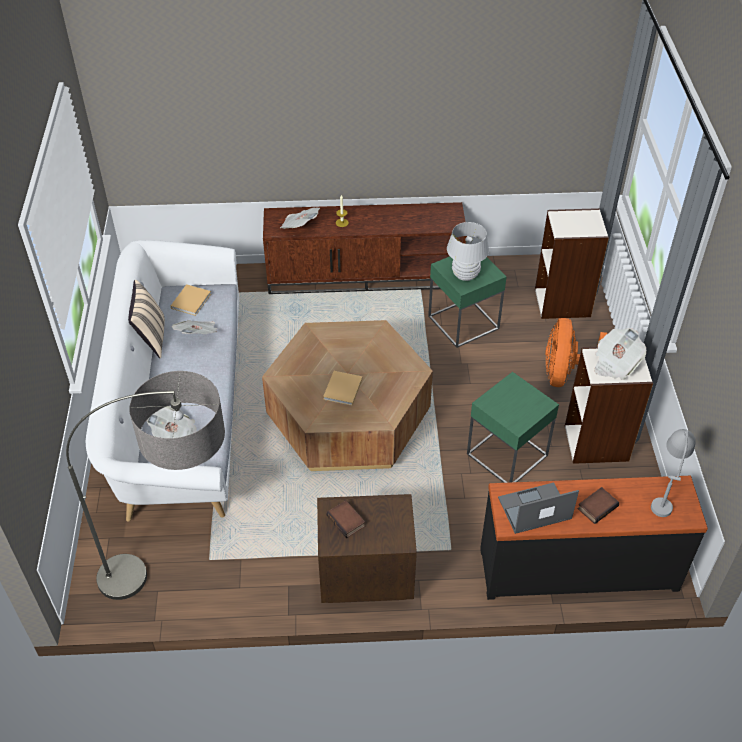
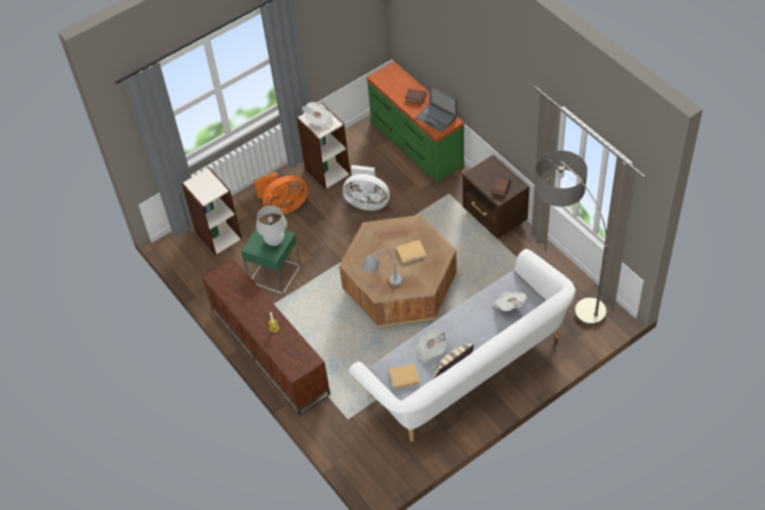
camera: 120 degrees left, 5 degrees up
newspaper [280,208,320,229] -> none
green side table [467,372,559,483] -> white fan [343,165,390,211]
black dresser [480,476,708,600] -> green dresser [367,61,464,184]
grey table lamp [651,429,696,517] -> grey table lamp moved to [362,250,402,286]

